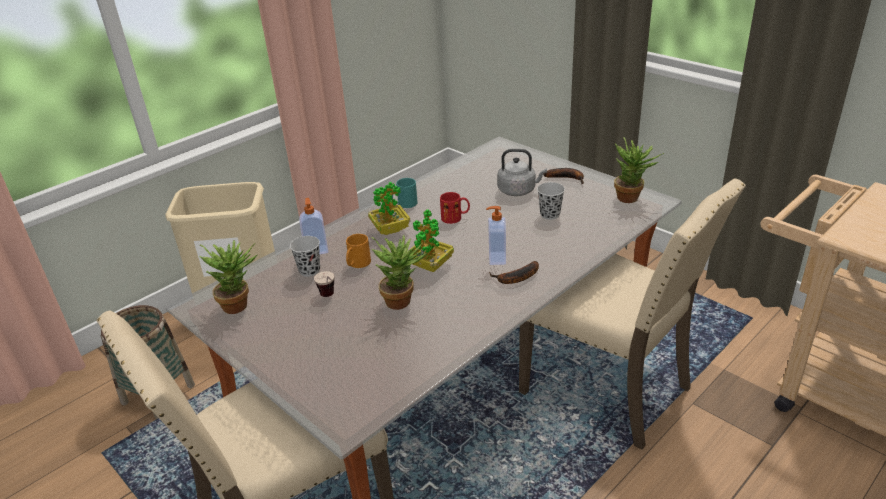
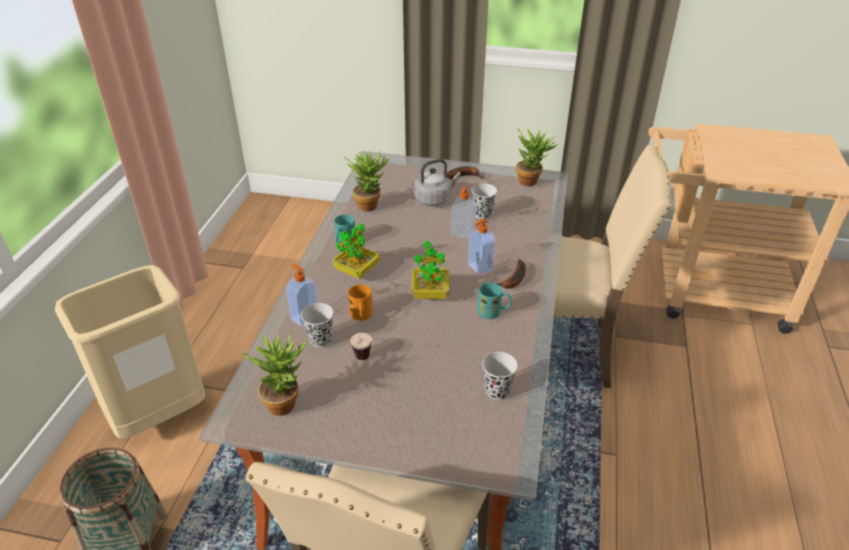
camera: 35 degrees left, 5 degrees up
potted plant [372,235,427,310] -> potted plant moved to [343,152,389,212]
red mug [440,192,470,224] -> none
none -> soap dispenser [451,186,476,239]
none -> turquoise mug [477,283,512,319]
none -> black cup [482,352,518,400]

